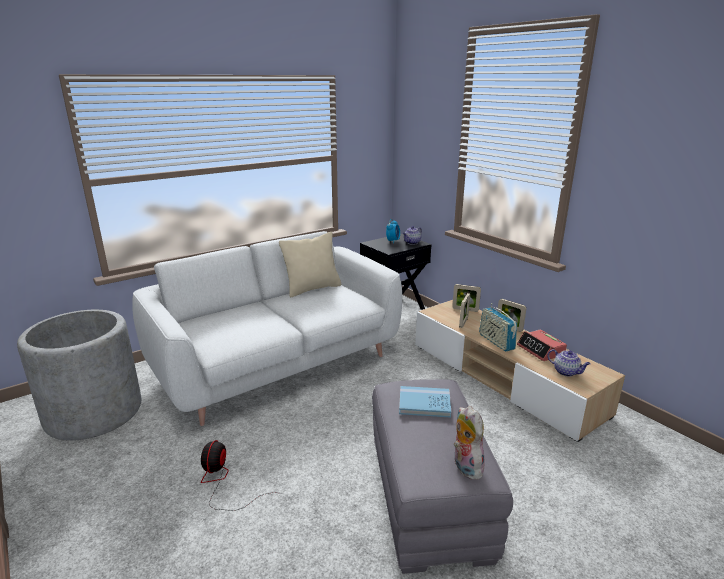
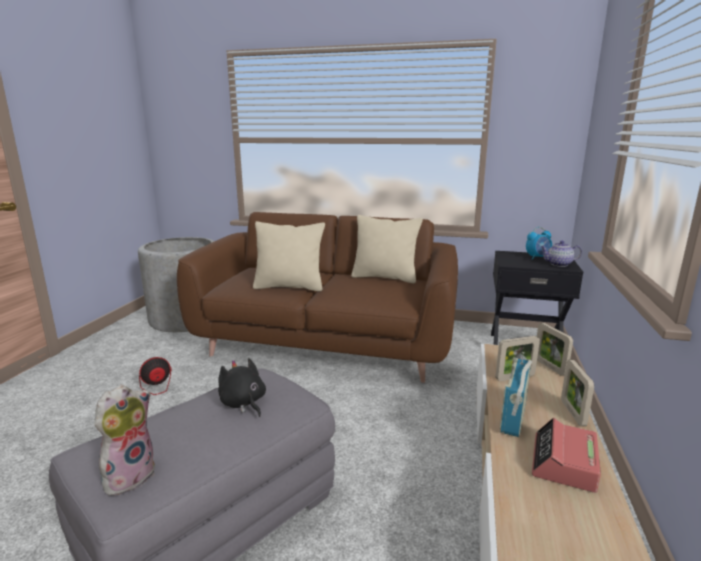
camera: 50 degrees right, 5 degrees down
white sofa [132,231,402,426] -> brown sofa [177,212,458,383]
blue book [399,386,452,418] -> black plush toy [218,358,266,417]
teapot [547,349,591,377] -> none
none -> beige pillow [253,221,325,291]

